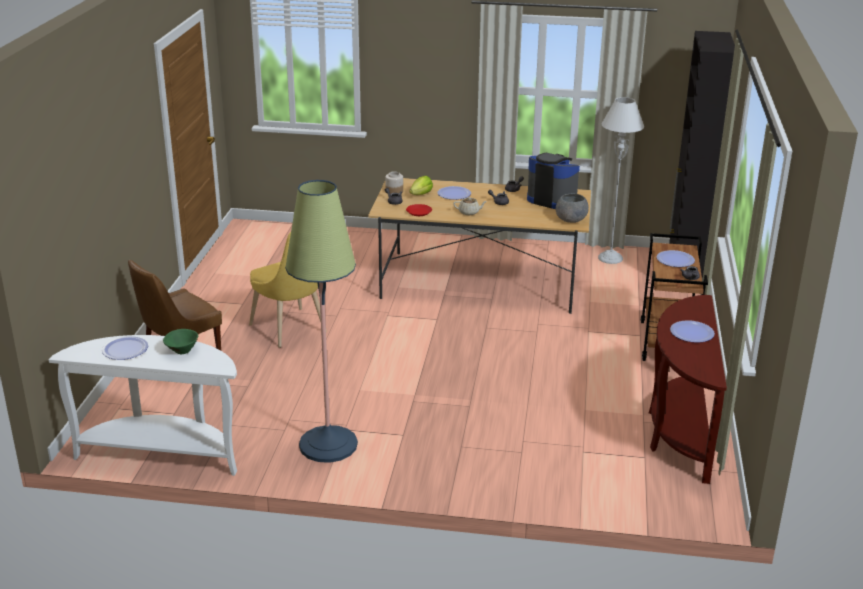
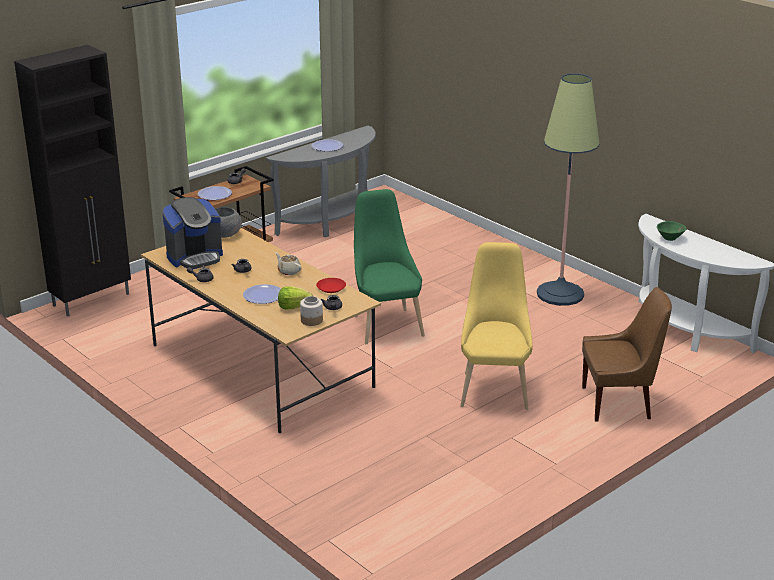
camera: 140 degrees left, 0 degrees up
plate [102,336,148,360] -> none
coffee machine [527,153,580,209] -> coffee machine turned 105 degrees counterclockwise [162,197,223,269]
grey floor lamp [598,97,644,264] -> none
brown console table [649,295,727,484] -> grey console table [266,125,376,237]
none -> green chair [354,189,425,344]

